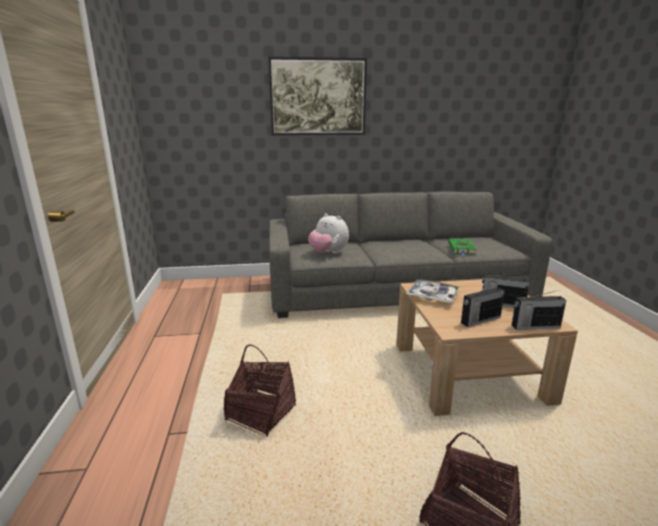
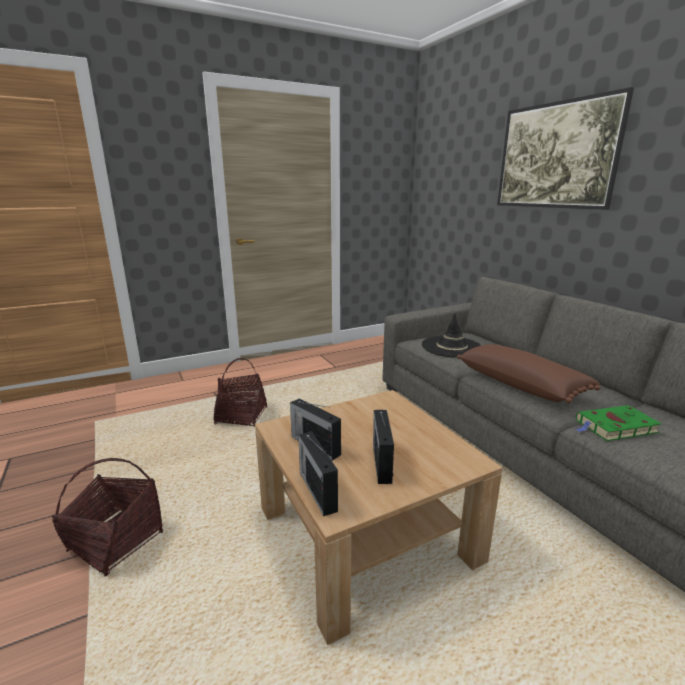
camera: 70 degrees right, 0 degrees up
plush toy [308,213,349,254] -> black hat [422,313,482,358]
tray [406,279,461,303] -> none
none -> brown pillow [457,344,601,403]

